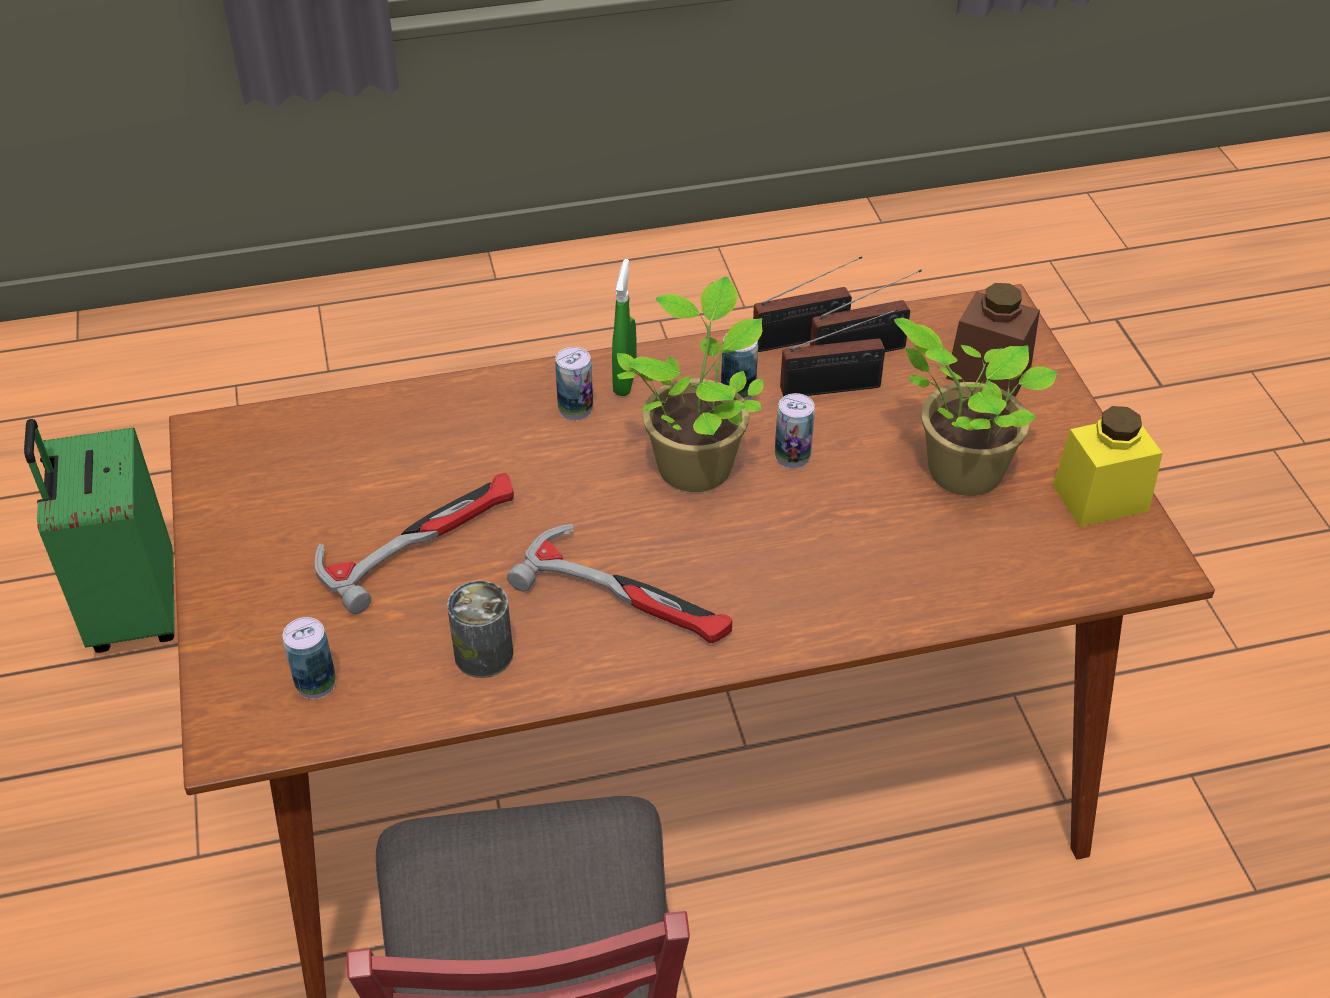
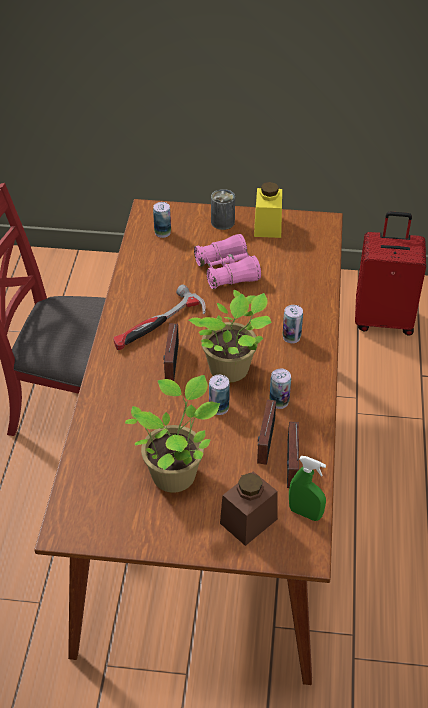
camera: 110 degrees right, 0 degrees up
green suitcase [24,419,175,653] -> red suitcase [355,211,426,336]
hammer [314,473,514,614] -> pink binoculars [194,234,261,289]
can [447,581,513,678] -> can moved to [211,189,235,230]
green spray bottle [612,259,636,396] -> green spray bottle moved to [289,456,326,521]
radio [753,256,862,352] -> radio moved to [164,323,179,381]
yellow jar [1053,406,1163,527] -> yellow jar moved to [254,182,282,238]

